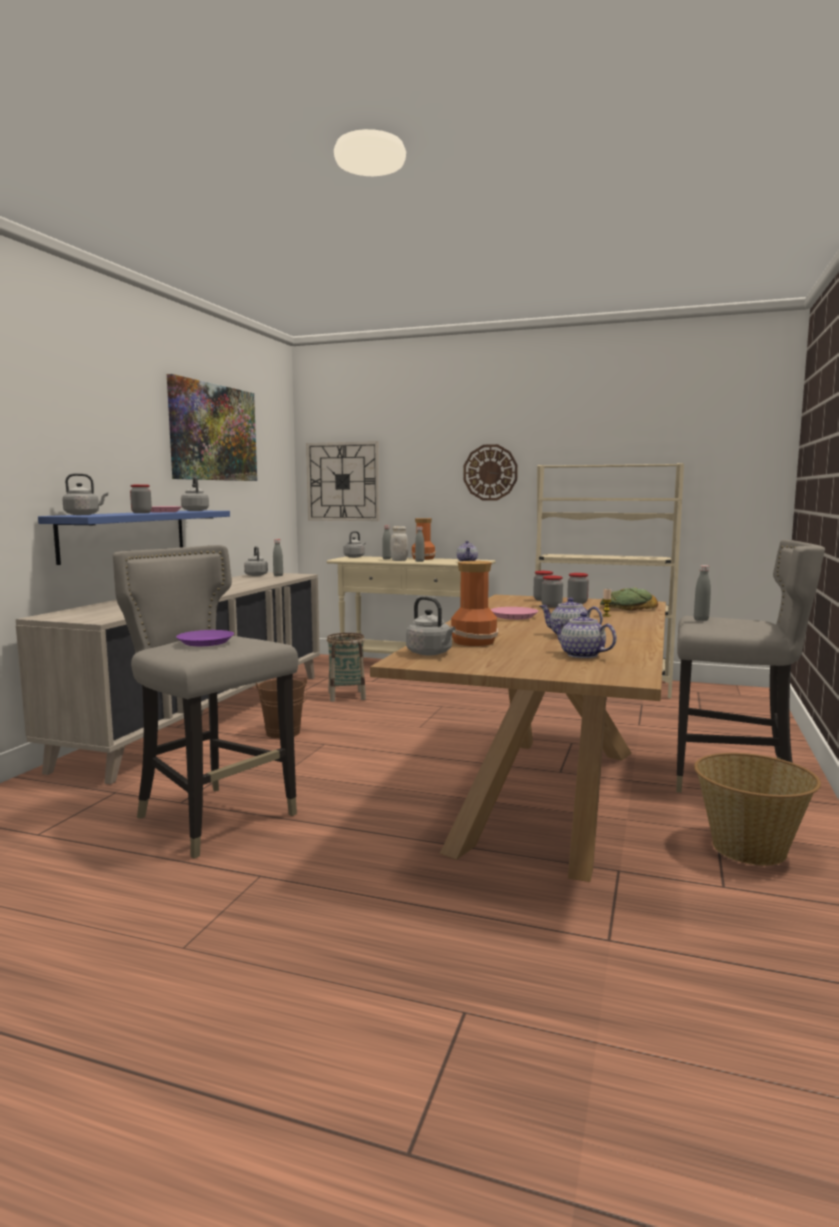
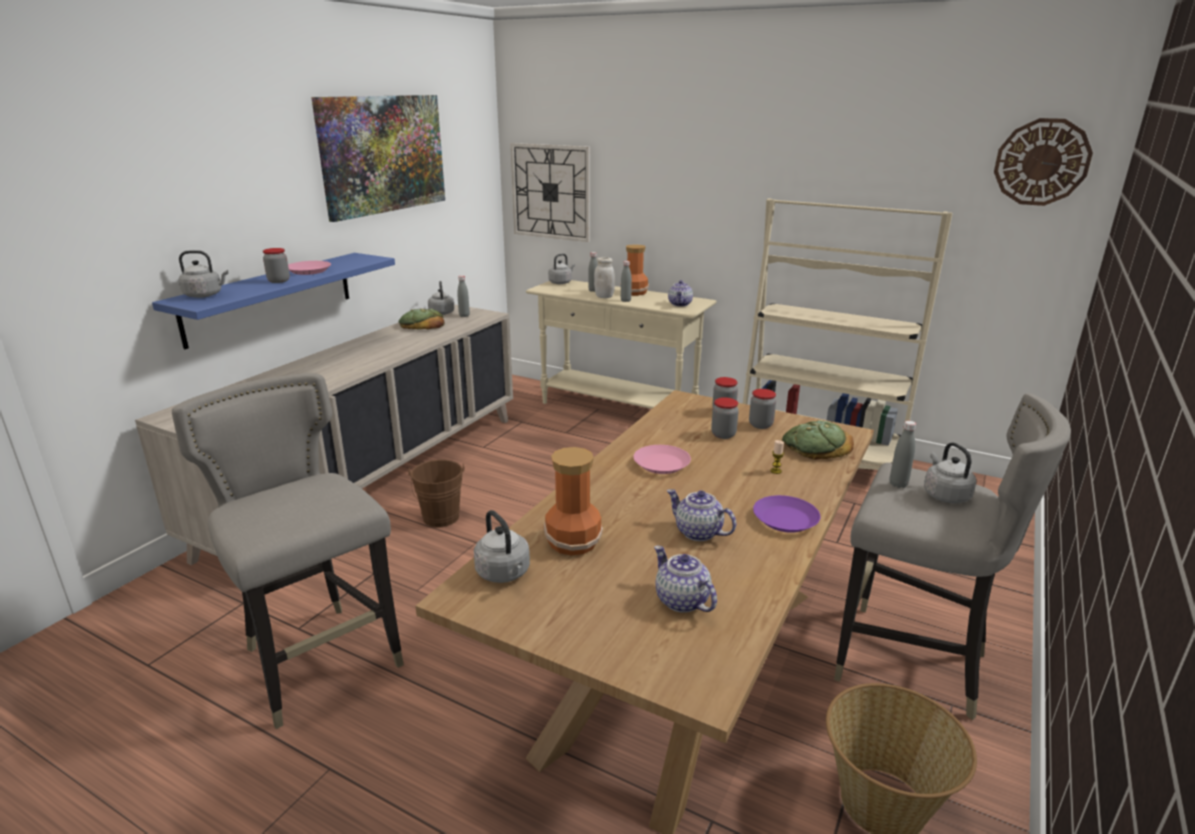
camera: 10 degrees right, 15 degrees up
purple plate [176,630,234,646] -> purple plate moved to [753,495,821,533]
grey kettle [181,477,209,511] -> grey kettle moved to [924,442,976,504]
basket [327,633,366,702] -> none
wall clock [463,444,518,501] -> wall clock moved to [994,118,1093,206]
none -> bread [398,309,445,329]

